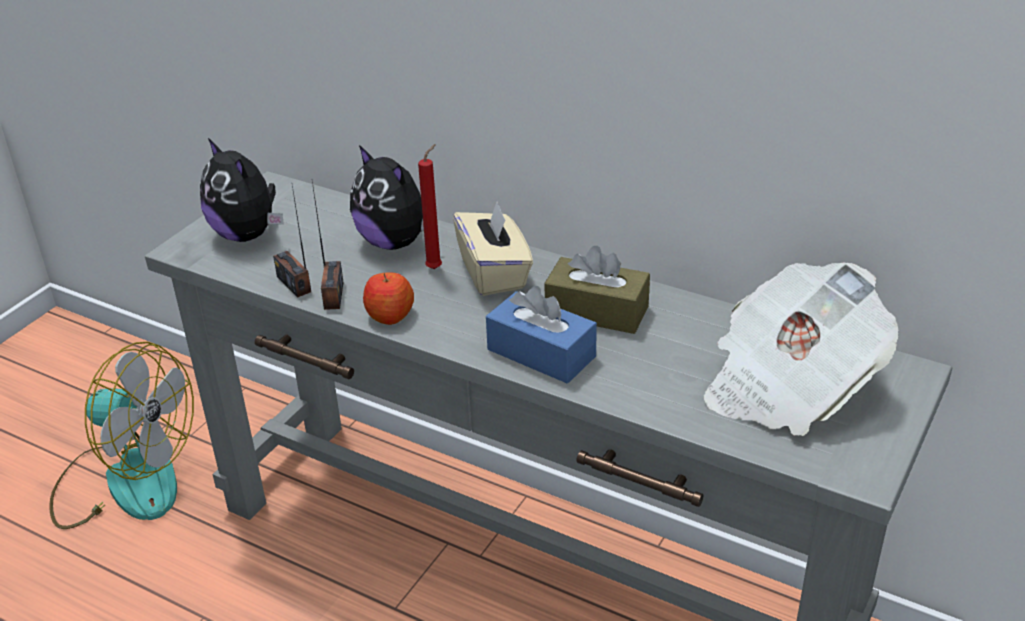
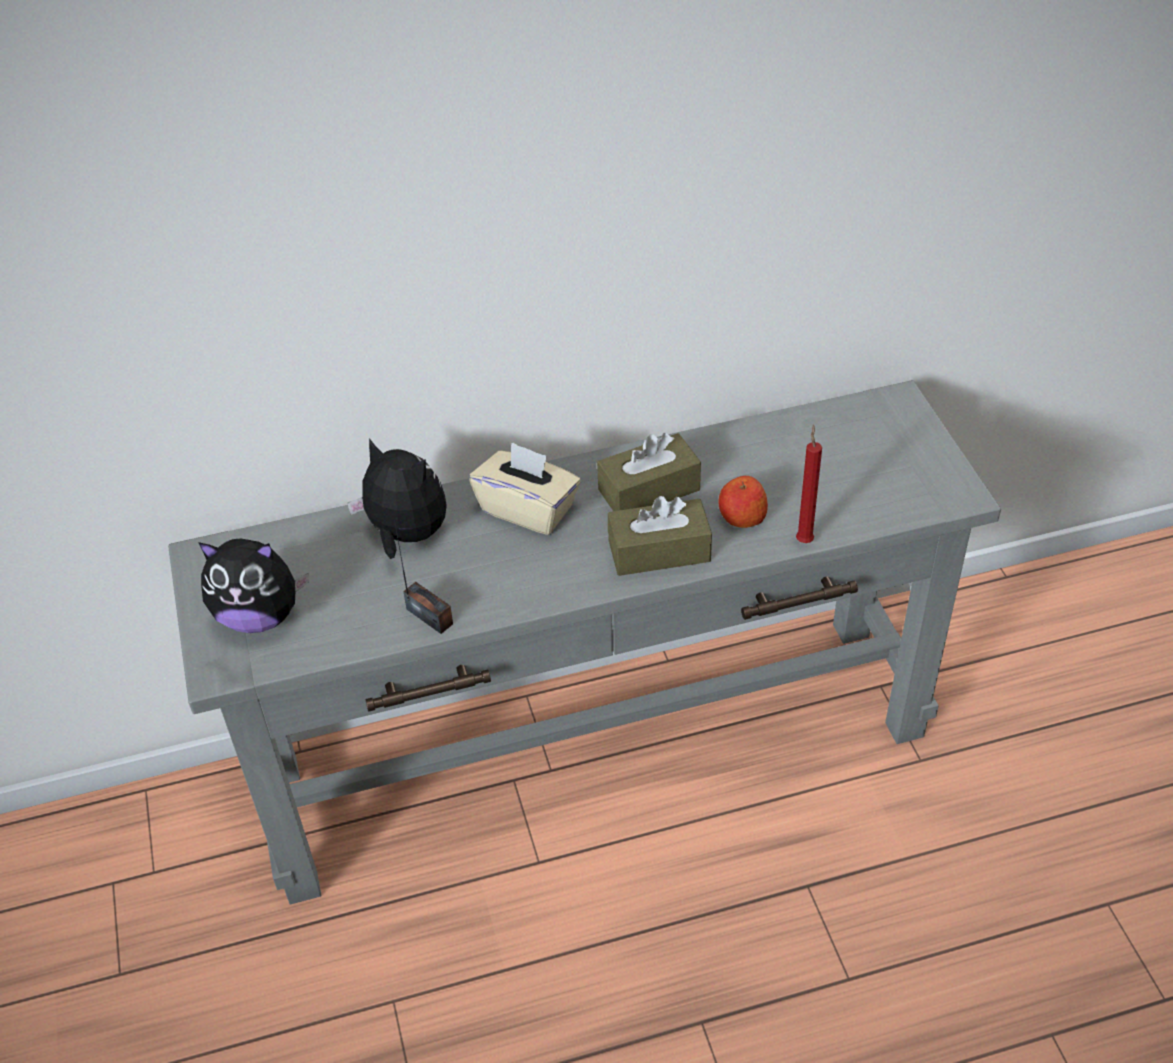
camera: 45 degrees left, 10 degrees up
fan [49,342,194,529] -> none
radio [273,185,311,298] -> none
plush toy [350,145,438,250] -> plush toy turned 150 degrees counterclockwise [347,438,447,559]
apple [363,273,414,325] -> apple moved to [718,476,768,528]
red candle [418,144,442,269] -> red candle moved to [796,425,822,543]
blue tissue box [486,286,597,384] -> brown tissue box [608,496,712,576]
newspaper [704,263,898,436] -> none

